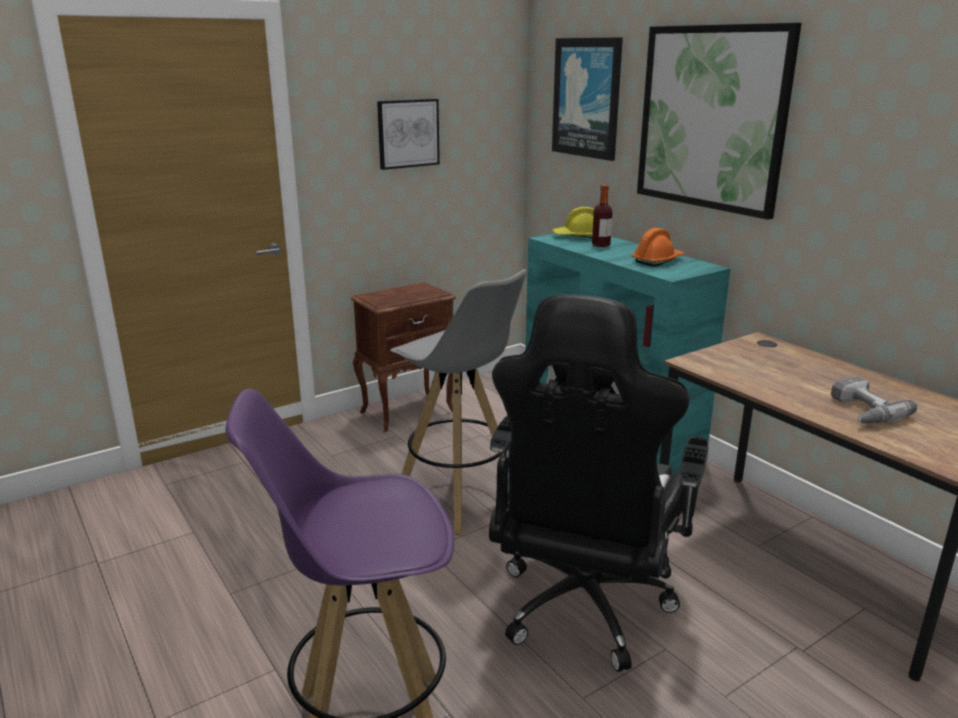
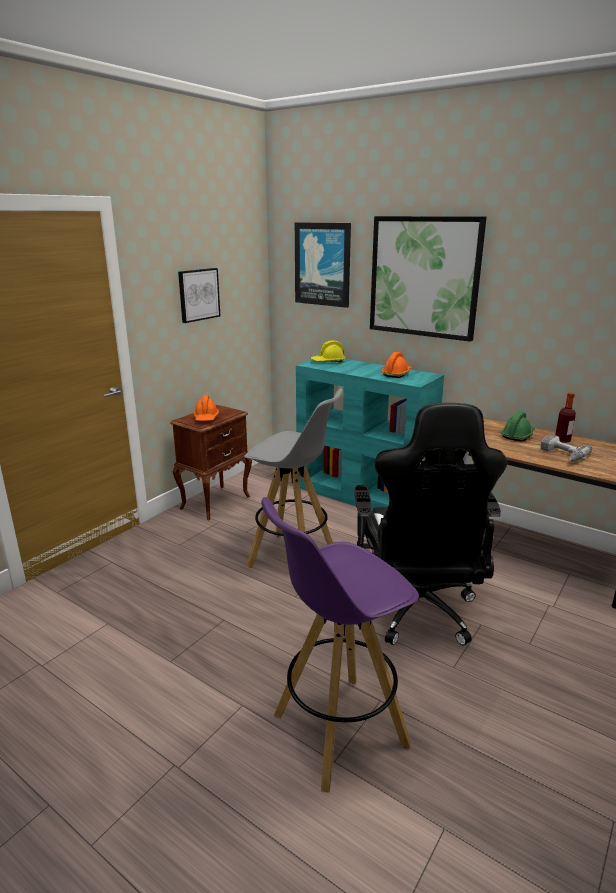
camera: 20 degrees left, 0 degrees up
bottle [592,185,612,247] -> bottle moved to [555,393,576,443]
none -> orange hard hat [194,395,219,421]
none -> green hard hat [501,412,535,441]

